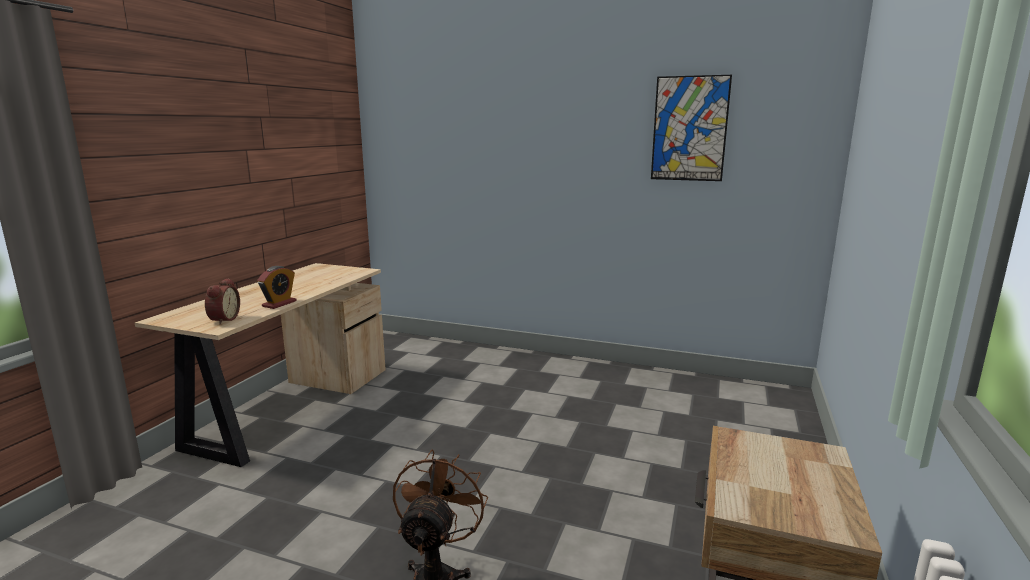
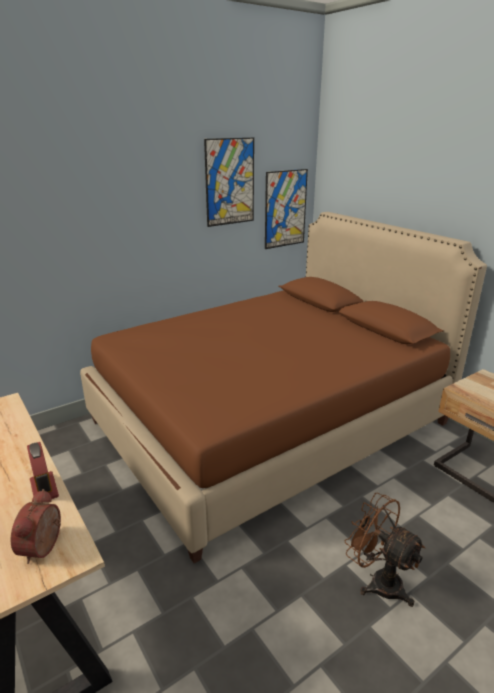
camera: 55 degrees left, 10 degrees up
alarm clock [205,278,240,325] -> alarm clock turned 120 degrees counterclockwise [11,489,61,564]
none -> brown bed [80,212,487,563]
none -> picture [265,169,308,249]

